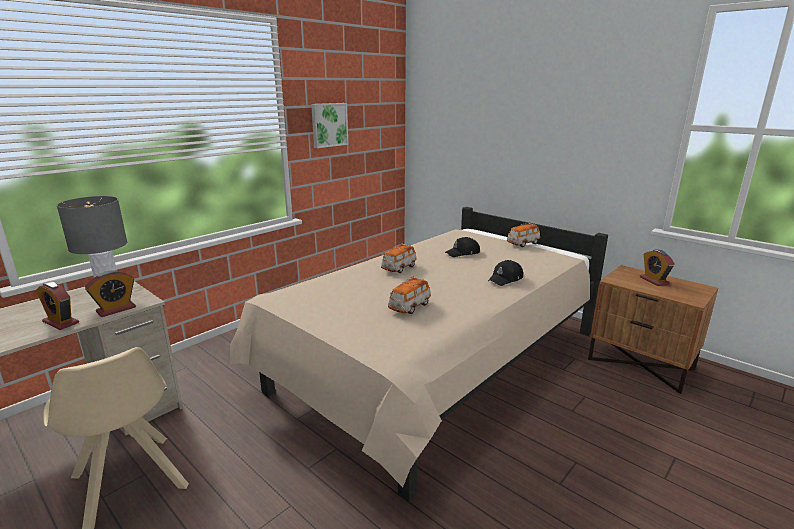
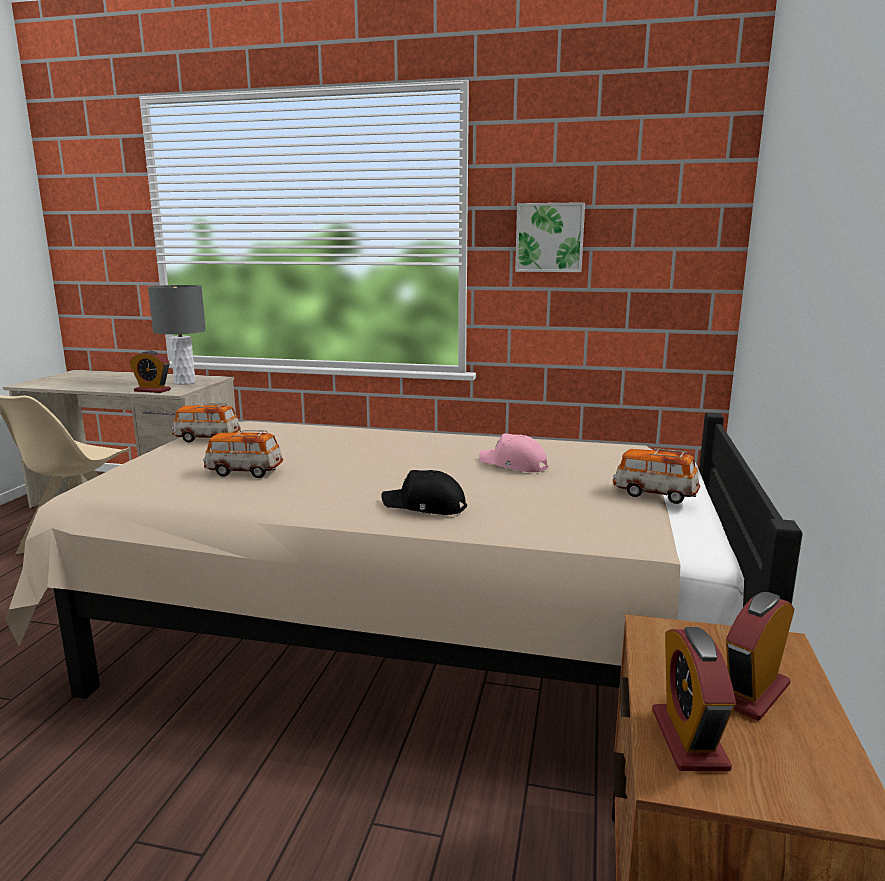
camera: 60 degrees right, 5 degrees down
alarm clock [36,282,79,330] -> alarm clock moved to [652,627,736,771]
toy car [381,243,417,273] -> toy car moved to [172,403,241,442]
black cap [445,237,480,257] -> pink cap [479,434,548,472]

